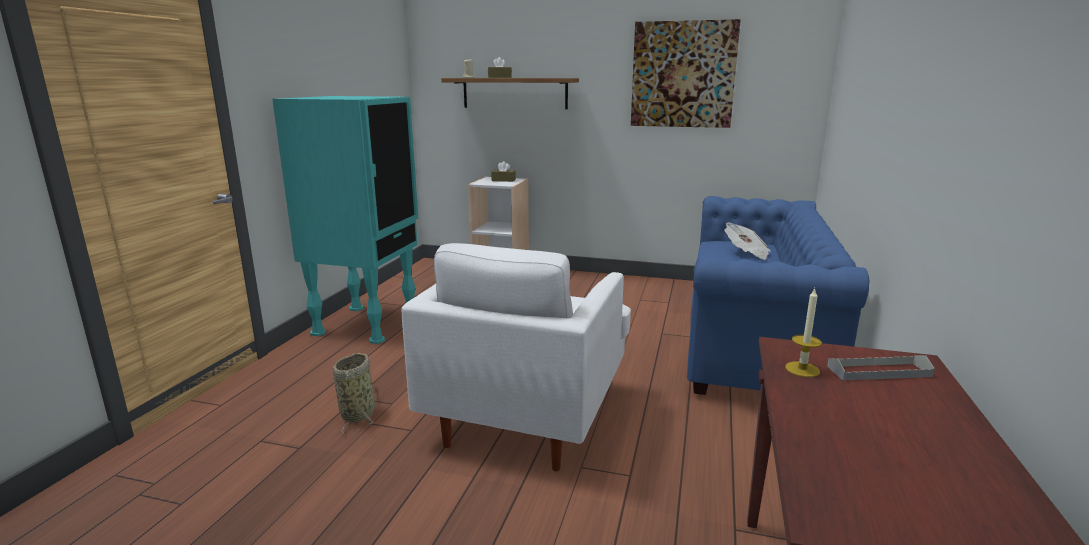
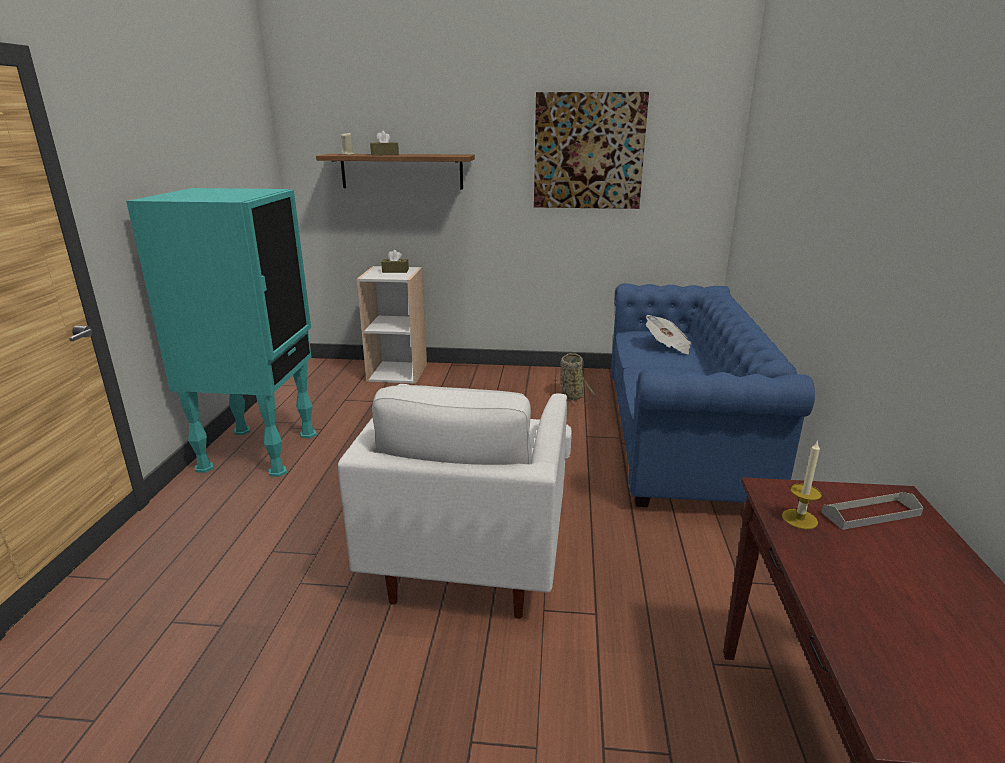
camera: 10 degrees left, 5 degrees up
basket [333,353,375,434] -> basket moved to [556,353,596,405]

